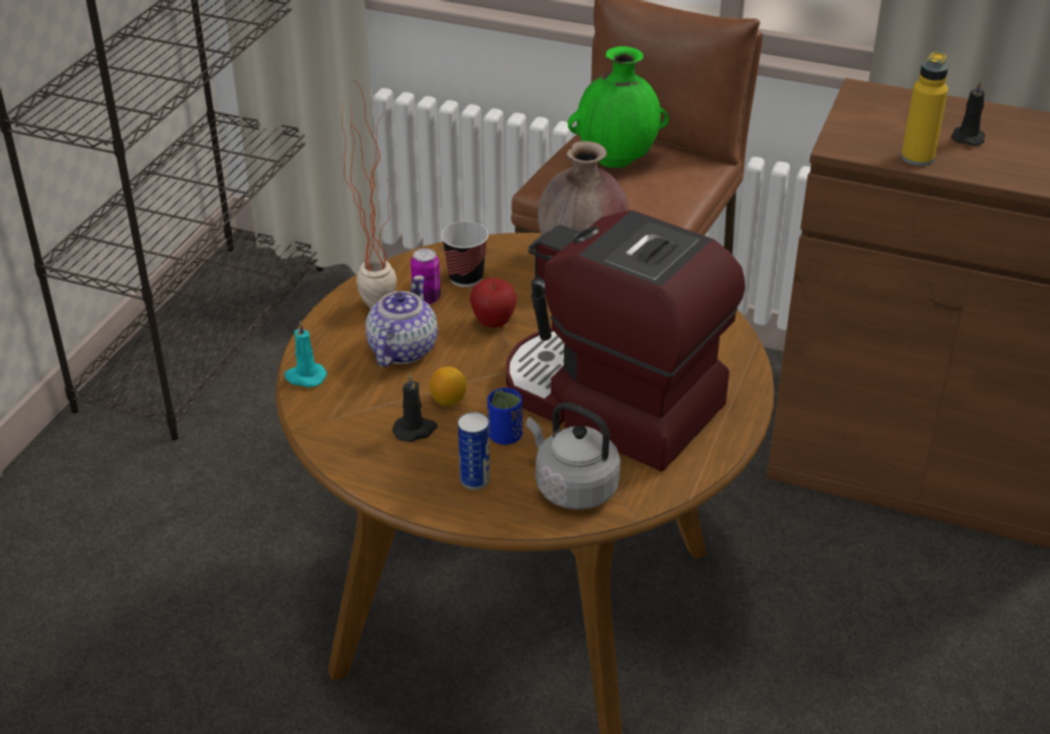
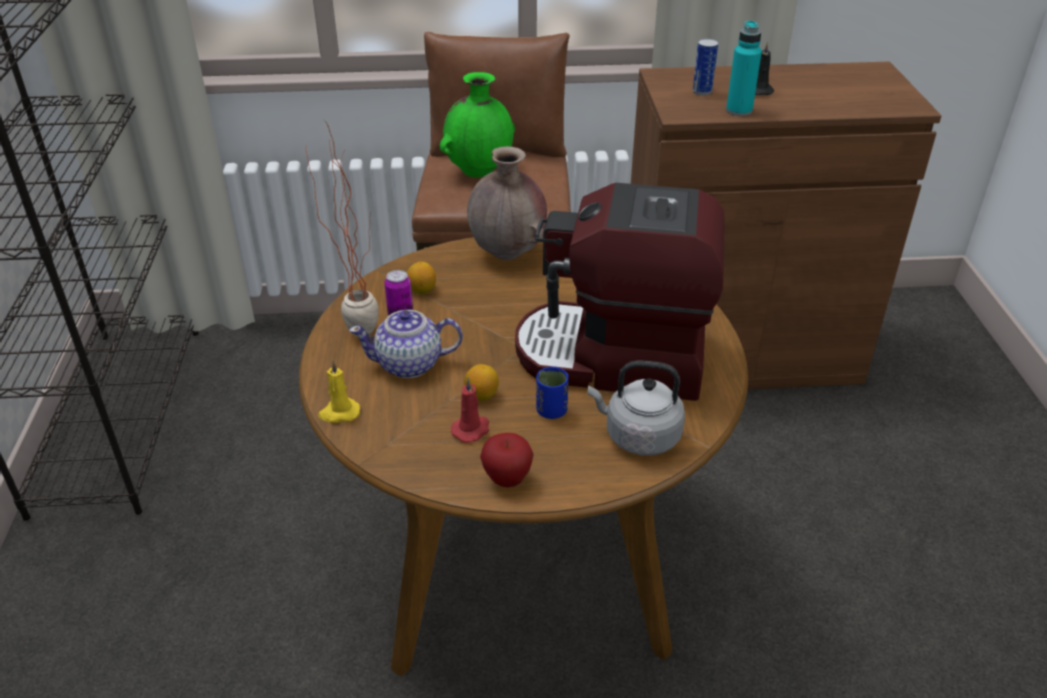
camera: 25 degrees left, 0 degrees up
turquoise candle [284,321,327,387] -> yellow candle [318,360,360,423]
teapot [366,275,438,367] -> teapot turned 90 degrees counterclockwise [349,310,463,378]
black candle [392,373,437,442] -> red candle [451,377,489,443]
cup [441,222,489,287] -> lemon [407,262,436,294]
can [458,412,490,490] -> can moved to [693,39,718,96]
apple [470,278,517,328] -> apple moved to [480,433,534,487]
yellow bottle [901,52,948,166] -> turquoise bottle [726,20,762,116]

